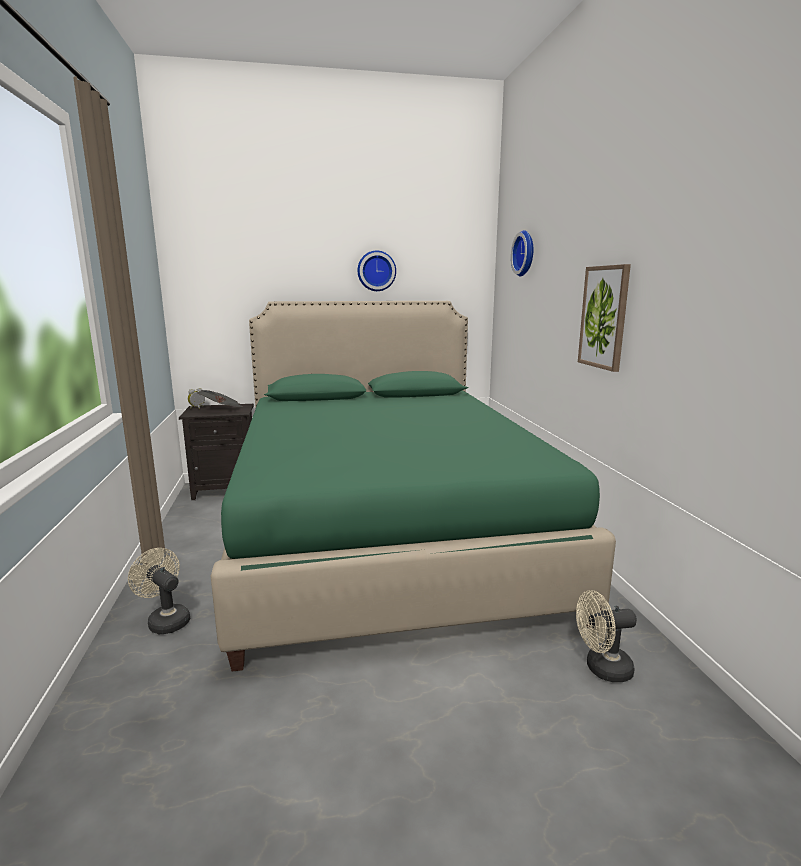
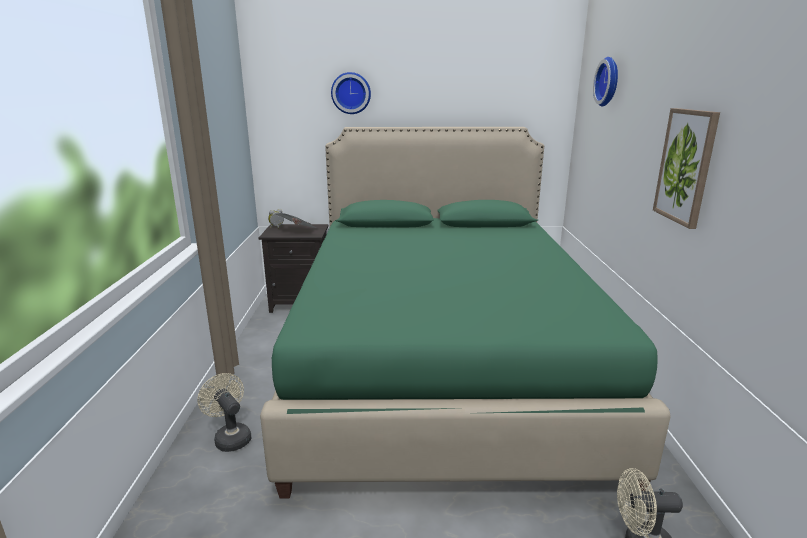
camera: 10 degrees right, 5 degrees up
wall clock [358,250,396,291] -> wall clock moved to [331,72,371,114]

